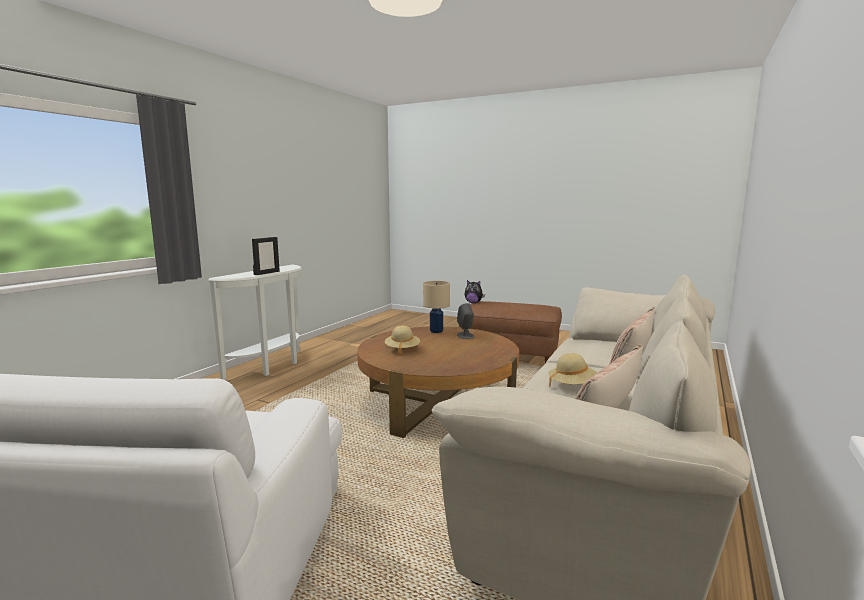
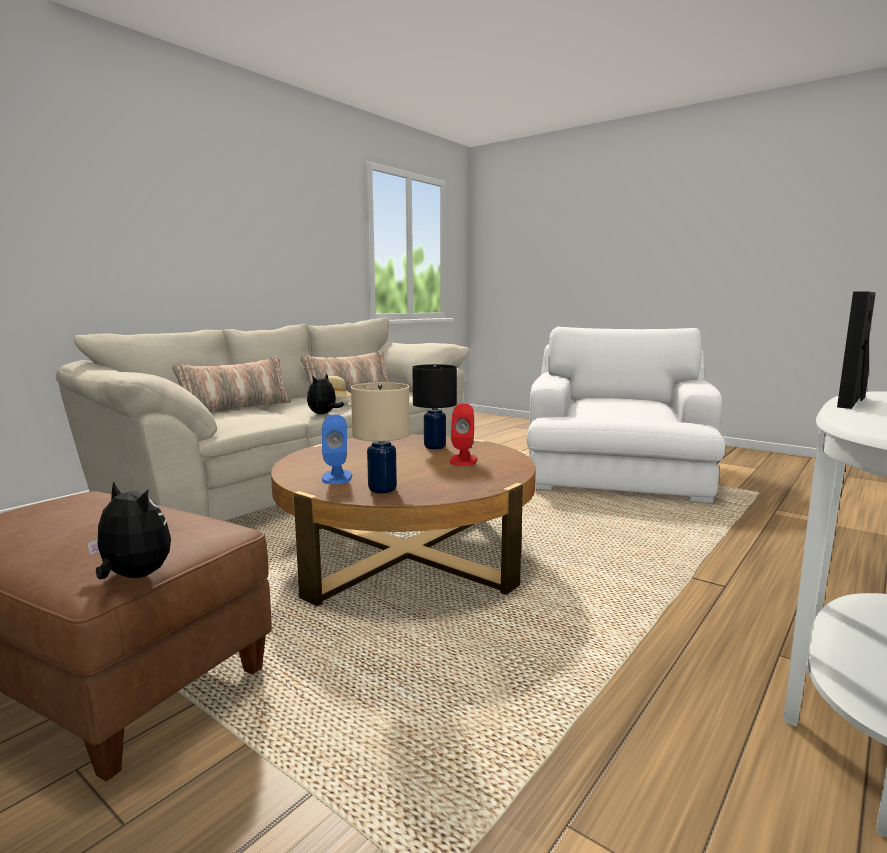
camera: 170 degrees left, 0 degrees up
beige hat [385,326,420,356] -> red speaker [450,403,477,466]
grey speaker [457,303,474,339] -> blue speaker [322,414,352,484]
none -> plush toy [307,374,344,414]
none -> black table lamp [412,364,457,449]

